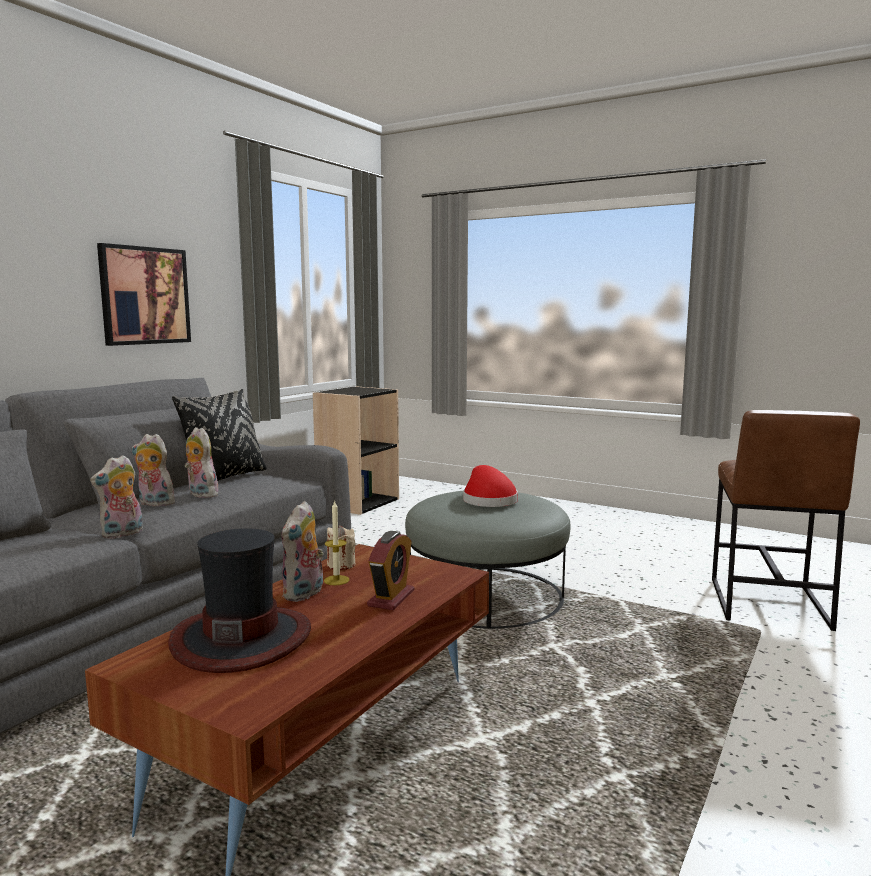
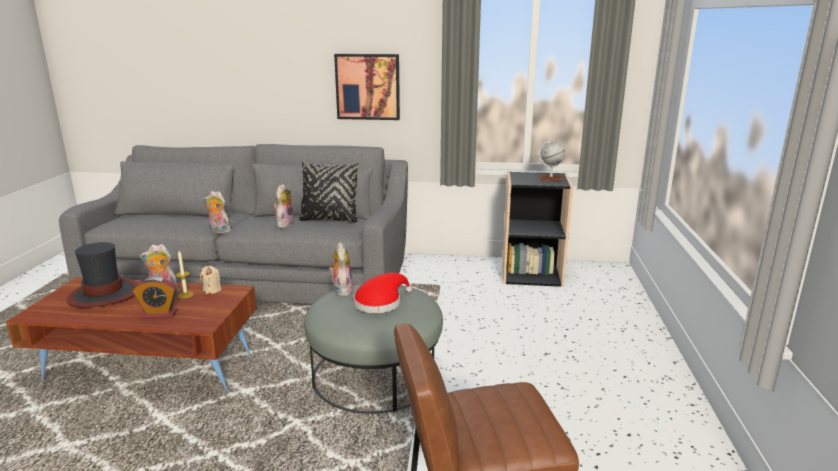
camera: 65 degrees right, 10 degrees up
plush toy [132,434,175,507] -> plush toy moved to [329,242,353,297]
none -> globe [538,140,565,182]

